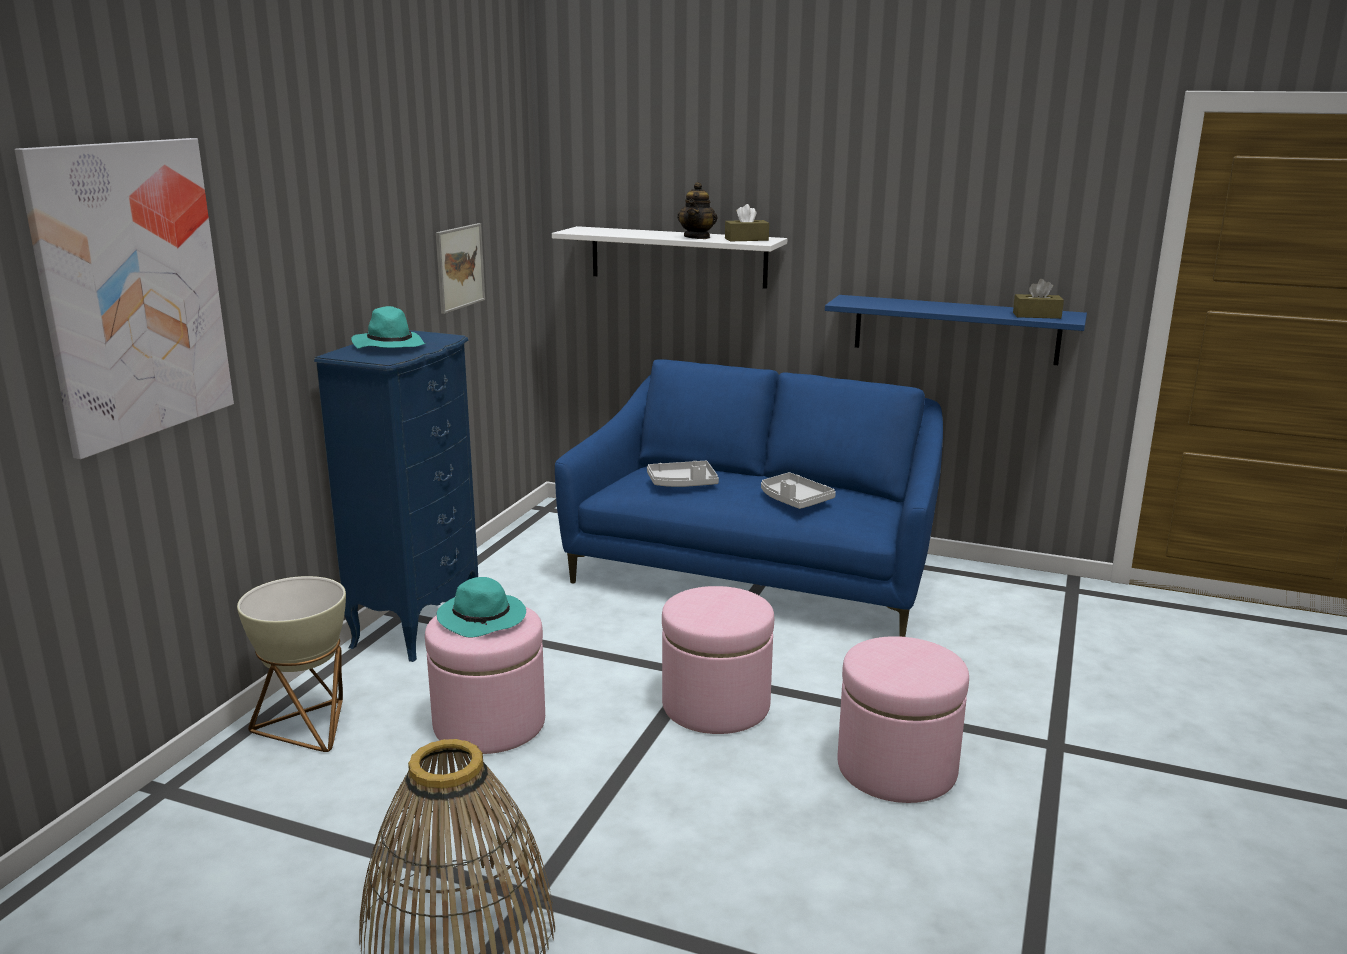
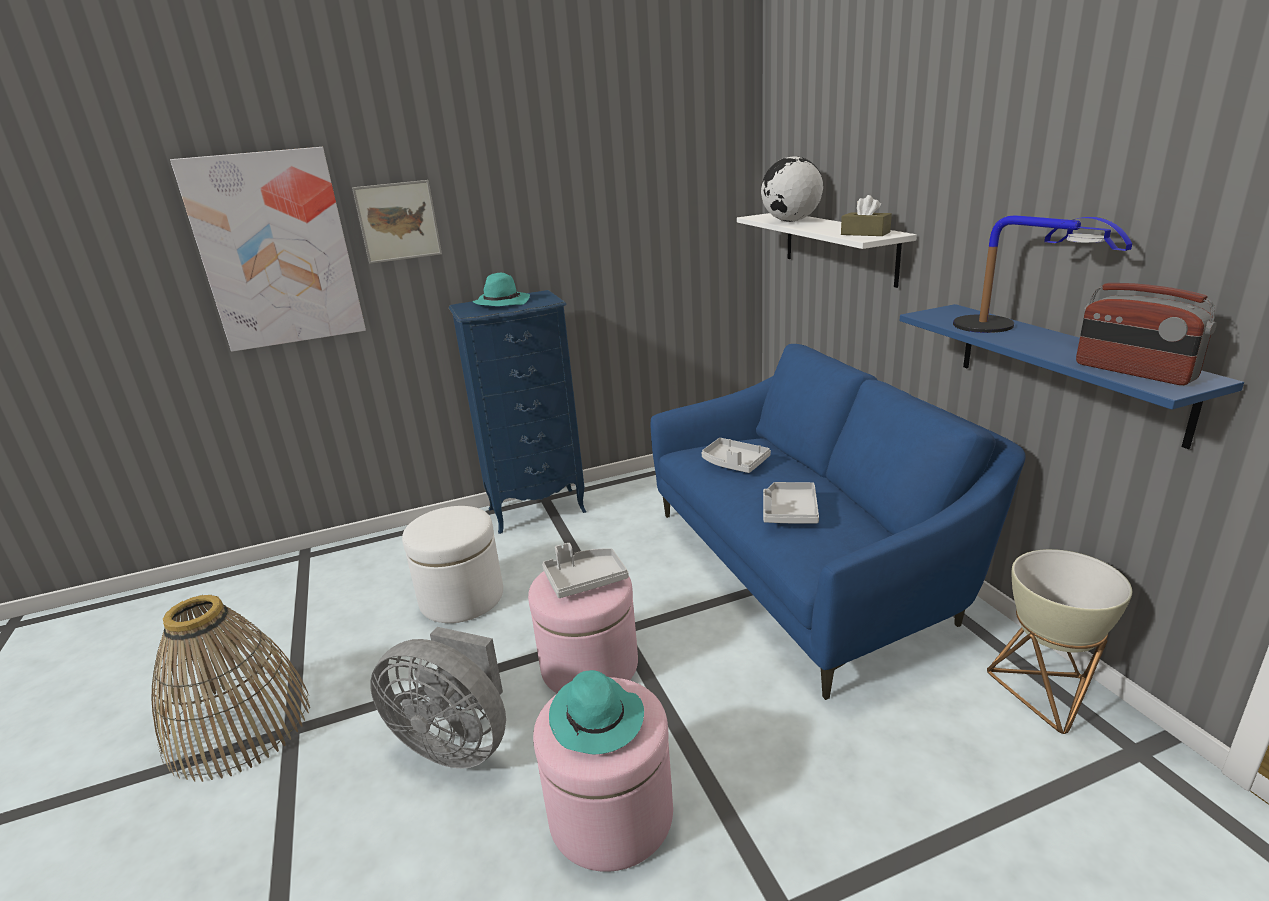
camera: 50 degrees right, 5 degrees up
planter [237,576,346,752] -> planter moved to [987,549,1132,734]
pink ottoman [425,606,545,754] -> white ottoman [402,506,503,623]
picture [436,223,485,314] -> picture moved to [352,180,442,264]
turquoise hat [437,577,526,638] -> turquoise hat moved to [549,670,644,754]
teapot [677,182,717,239] -> none
brown tissue box [1013,279,1064,319] -> radio [1076,283,1216,385]
none -> grey fan [370,627,506,769]
none -> grey tray [542,543,629,598]
none -> globe [761,156,823,222]
none -> table lamp [953,216,1132,333]

